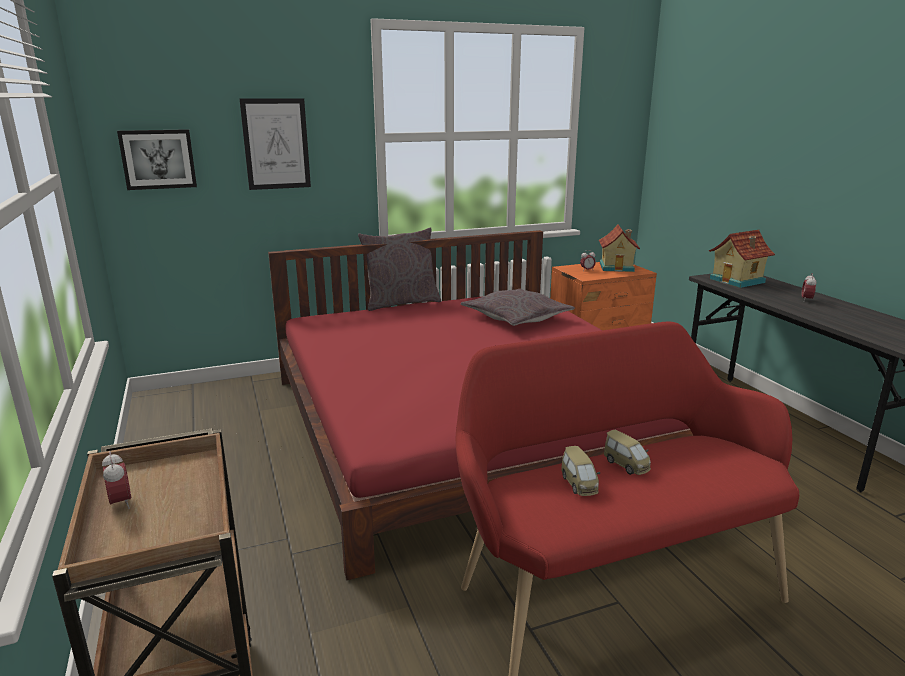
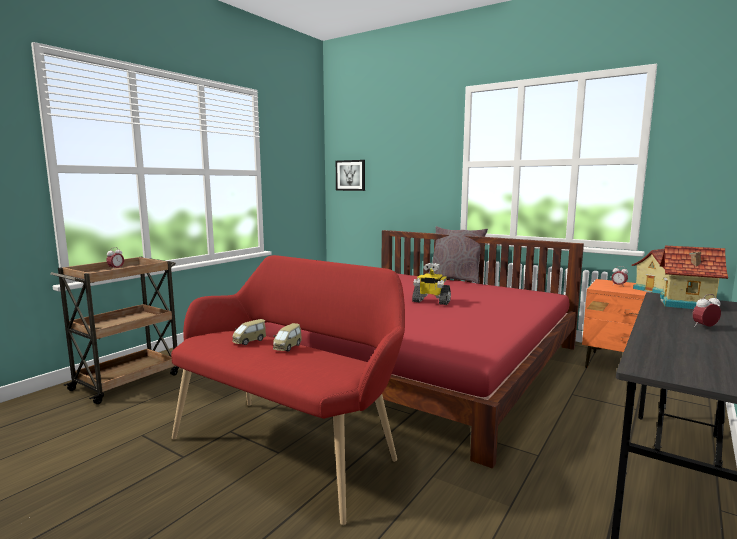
camera: 55 degrees right, 10 degrees down
picture [239,98,311,190] -> none
grey pillow [461,289,575,326] -> none
none -> toy robot [412,263,451,305]

